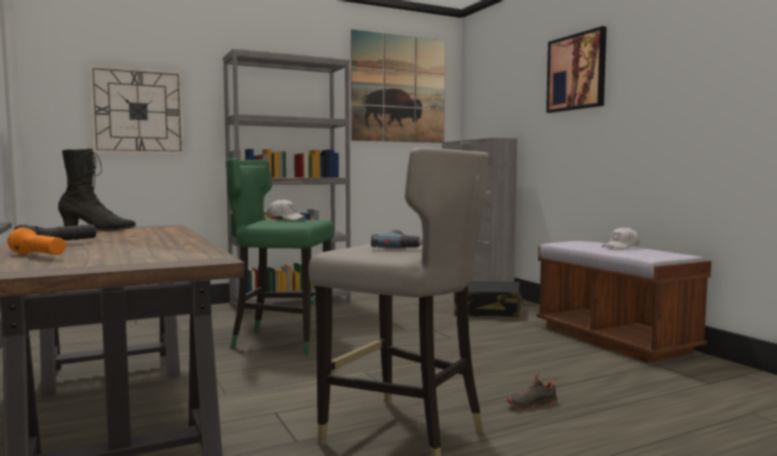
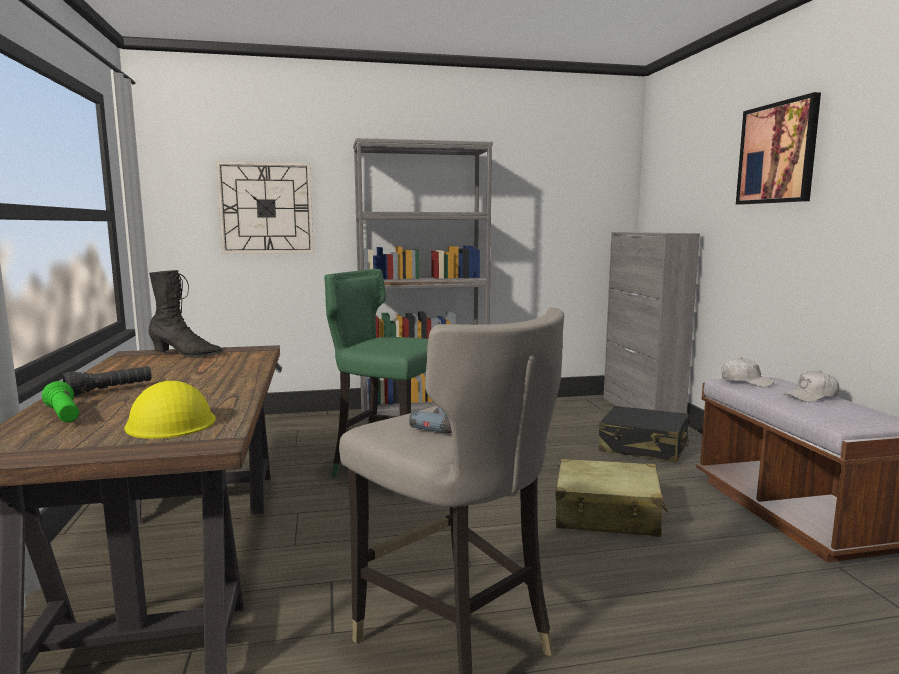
camera: 15 degrees right, 5 degrees up
orange flashlight [7,228,66,255] -> green flashlight [42,381,79,422]
white cap [266,199,307,220] -> white cap moved to [721,357,775,387]
picture [351,29,445,143] -> none
black shoe [507,373,557,410] -> none
none -> yellow hard hat [124,381,216,439]
none -> beige suitcase [555,459,668,537]

